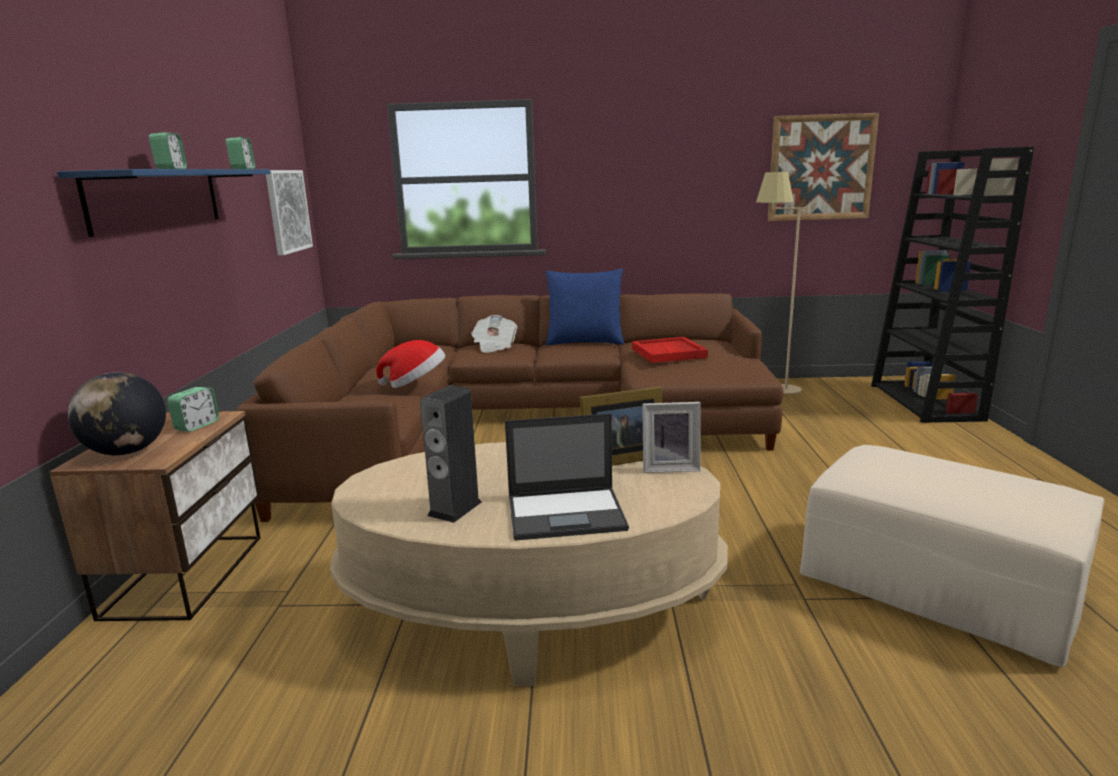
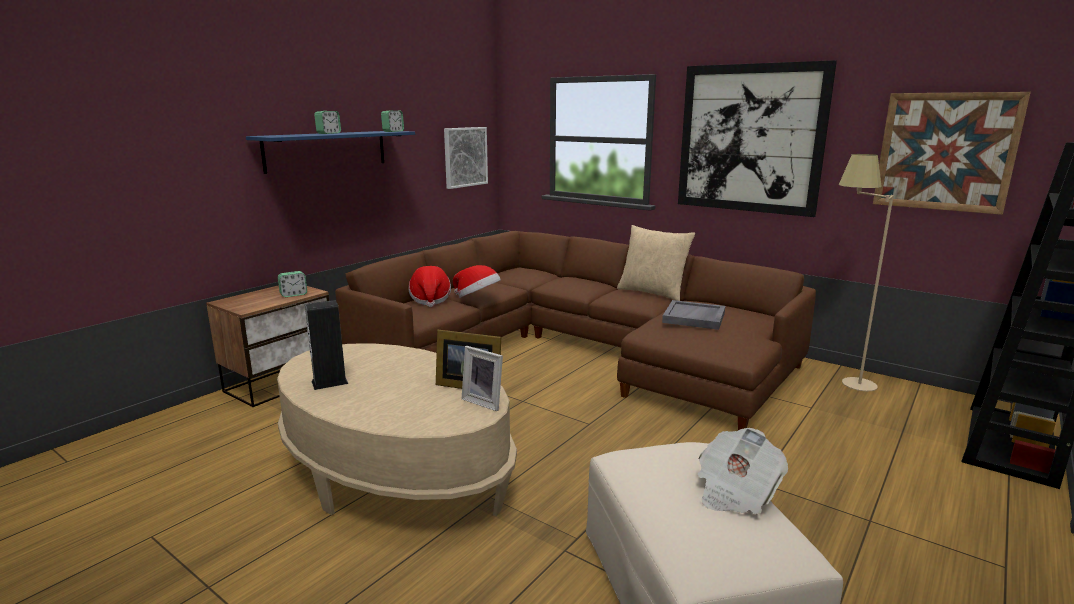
camera: 35 degrees right, 0 degrees up
globe [68,372,166,456] -> none
newspaper [471,315,518,353] -> newspaper moved to [698,428,788,514]
laptop [505,413,629,541] -> none
blue pillow [546,269,624,346] -> beige pillow [617,225,695,301]
red tray [632,337,708,363] -> grey tray [662,300,725,330]
none -> hat [409,266,451,307]
none -> picture [678,60,837,217]

